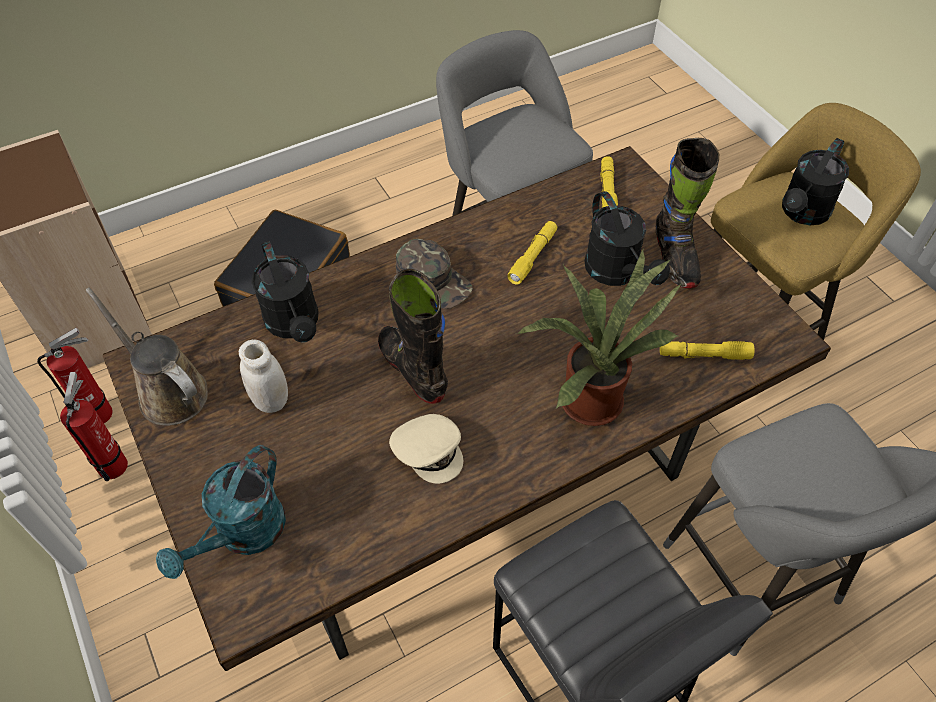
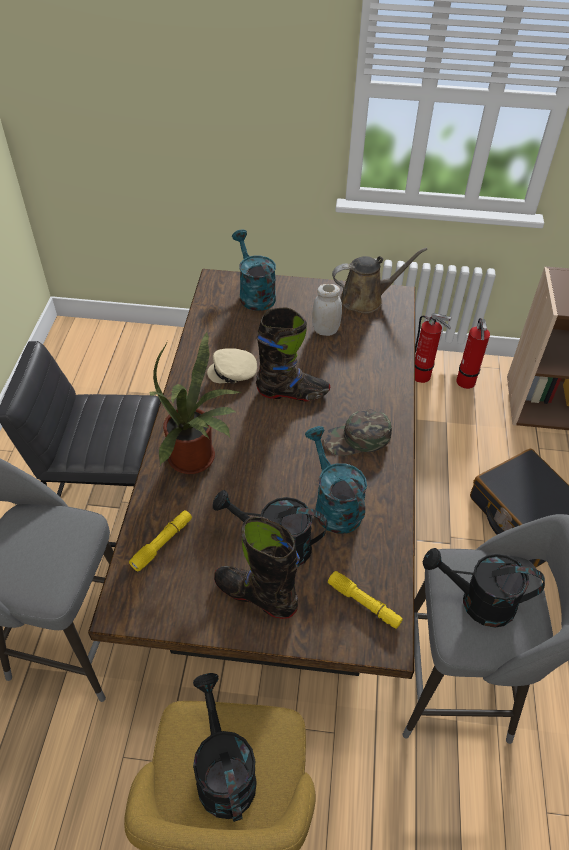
camera: 125 degrees right, 5 degrees down
black watering can [251,241,319,342] -> black watering can moved to [423,548,545,628]
yellow flashlight [507,221,557,285] -> turquoise watering can [305,426,367,534]

